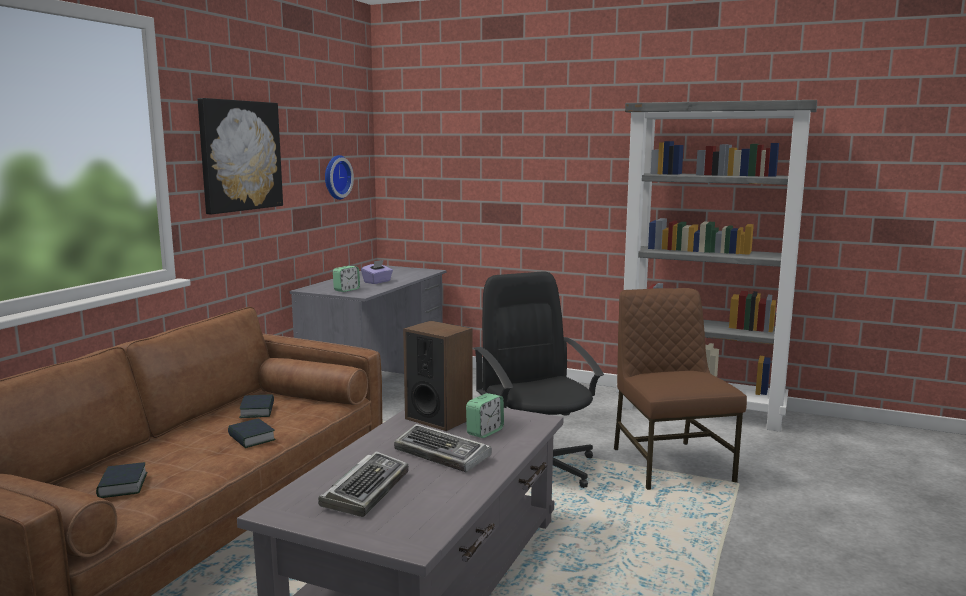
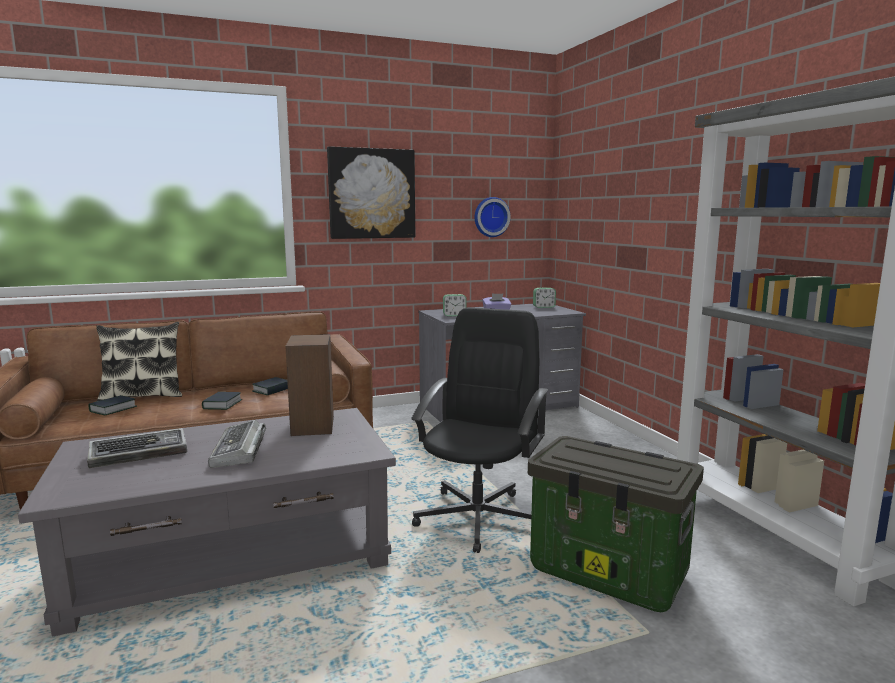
camera: 45 degrees right, 0 degrees up
alarm clock [466,393,504,438] -> alarm clock moved to [533,287,556,308]
brown chair [614,288,747,490] -> storage box [528,436,704,612]
none -> pillow [96,322,182,401]

